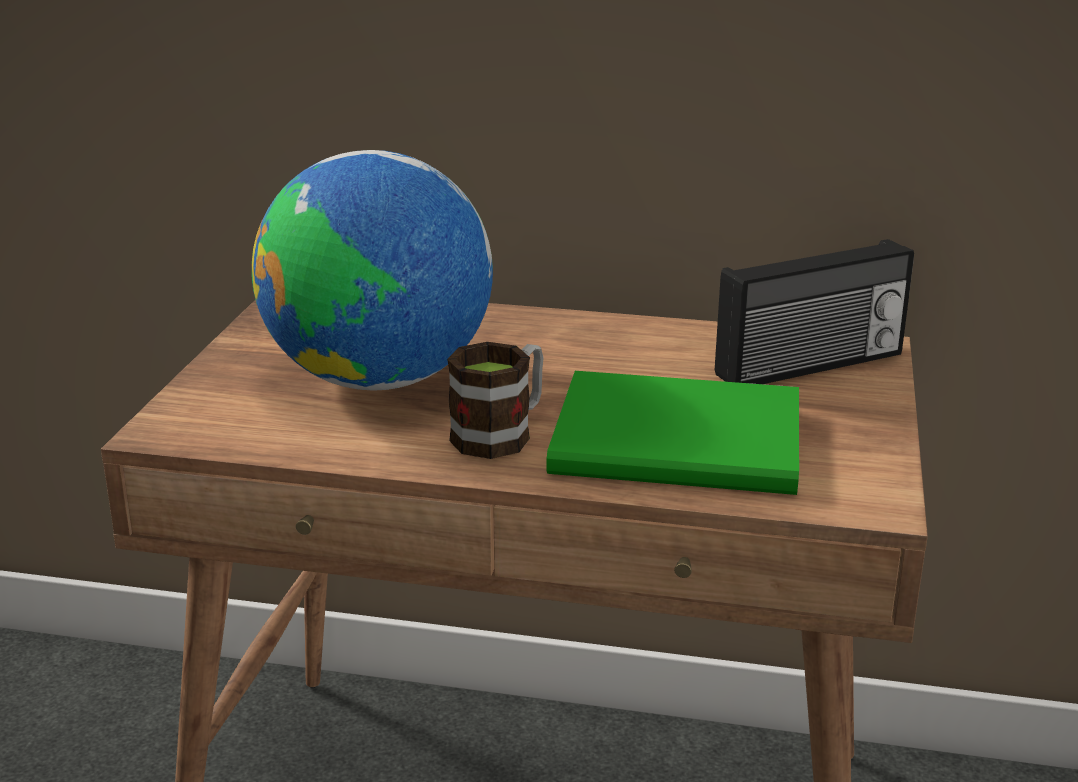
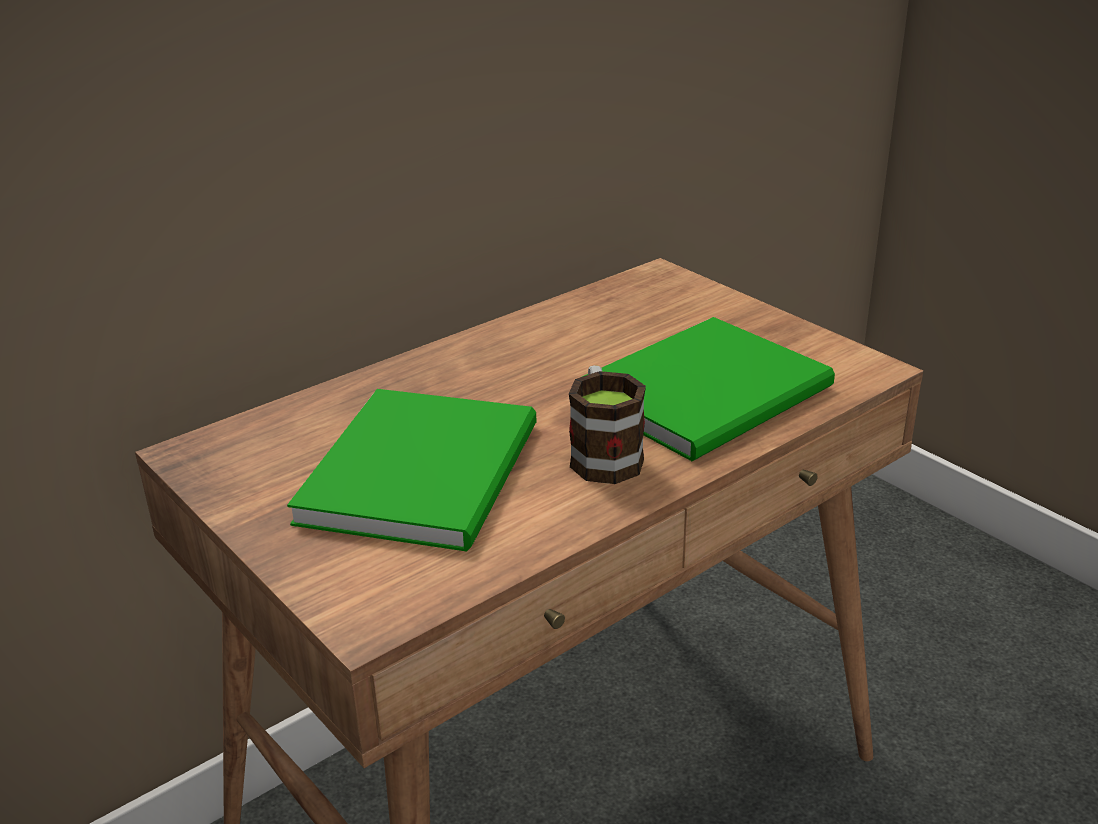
camera: 50 degrees left, 5 degrees up
globe [252,150,493,391] -> green book [287,389,536,551]
radio [715,239,914,384] -> none

